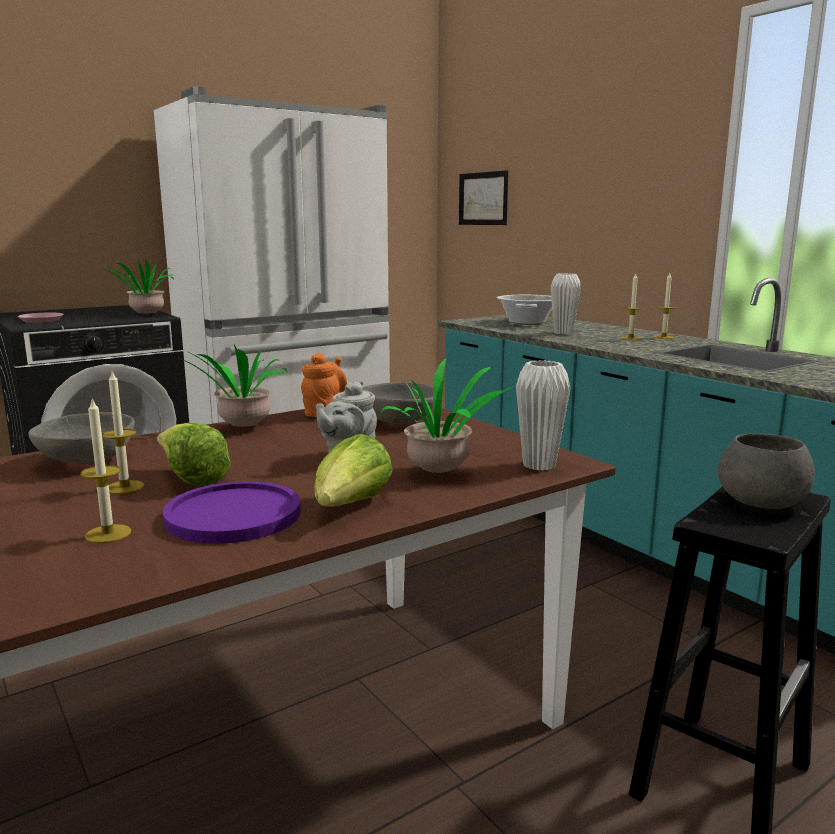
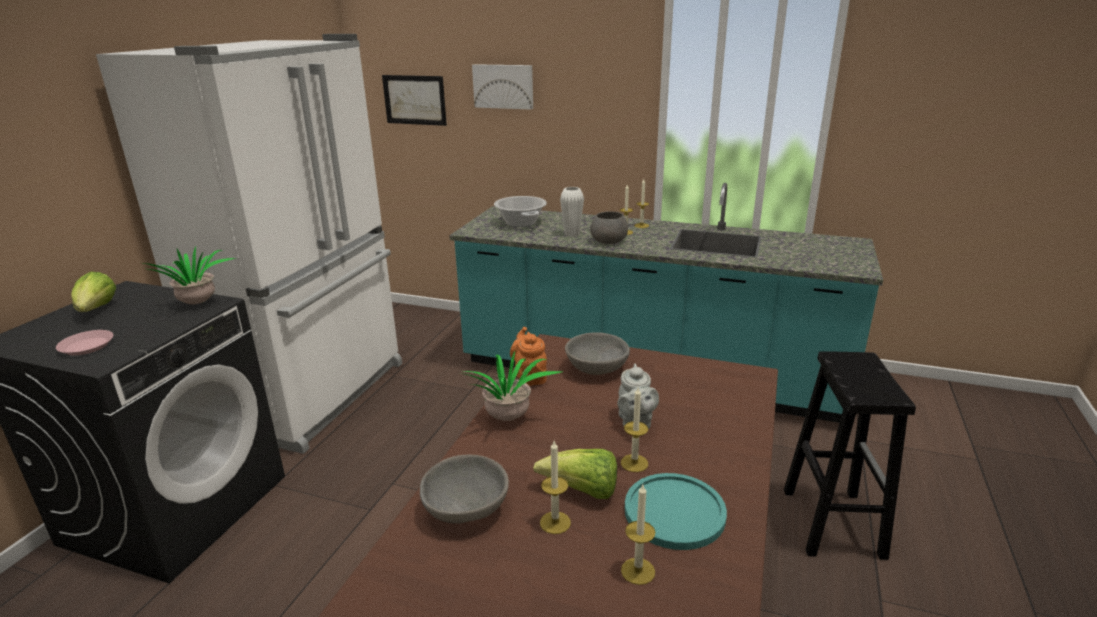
camera: 35 degrees left, 10 degrees up
purple plate [163,481,301,544] -> turquoise plate [625,473,727,550]
lettuce [314,434,393,507] -> lettuce moved to [71,272,116,312]
potted plant [381,357,514,473] -> none
white vase [516,360,570,471] -> none
grey bowl [718,433,815,509] -> grey bowl moved to [590,212,628,244]
none -> picture [472,64,533,110]
none -> candle [621,388,648,472]

